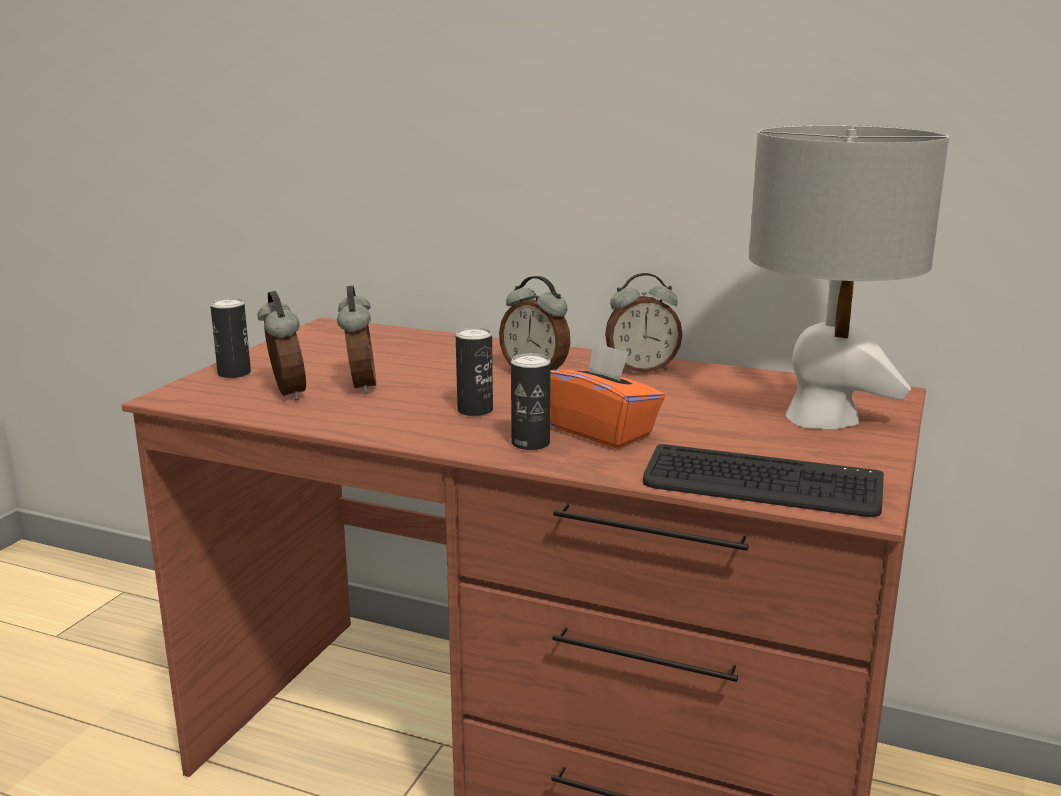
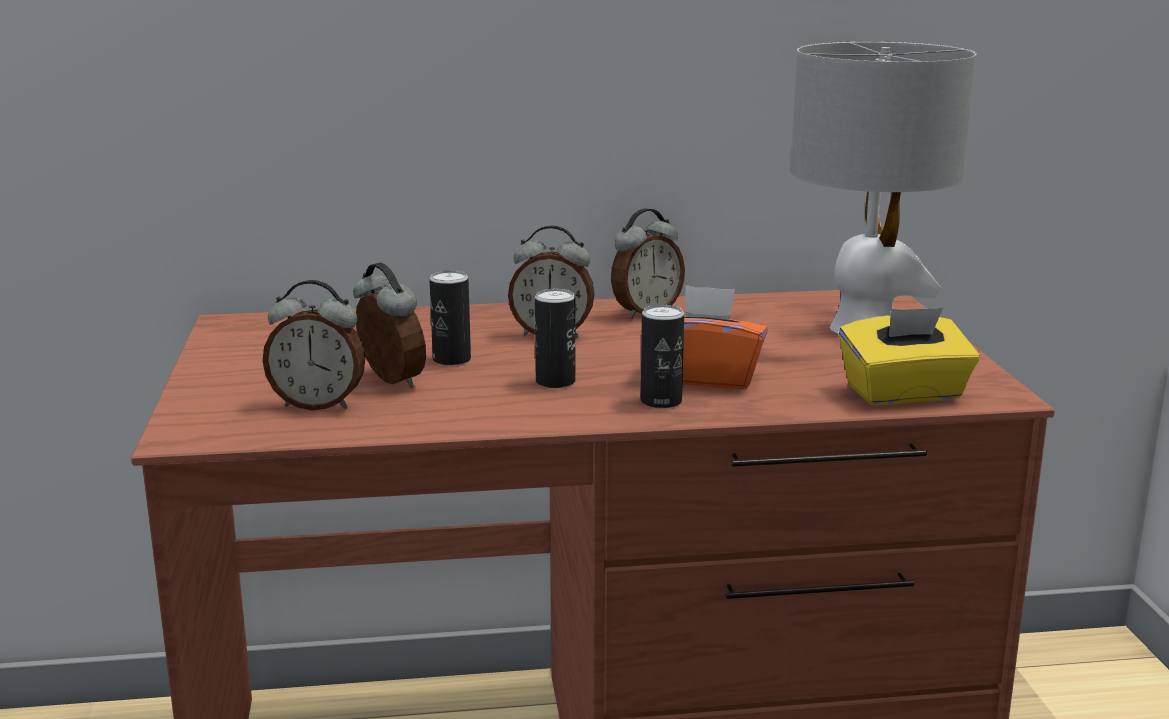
camera: 30 degrees left, 0 degrees up
can [210,298,251,378] -> can moved to [429,270,471,365]
alarm clock [258,291,306,400] -> alarm clock turned 150 degrees clockwise [263,280,366,410]
keyboard [643,444,884,517] -> yellow tissue box [839,308,979,405]

